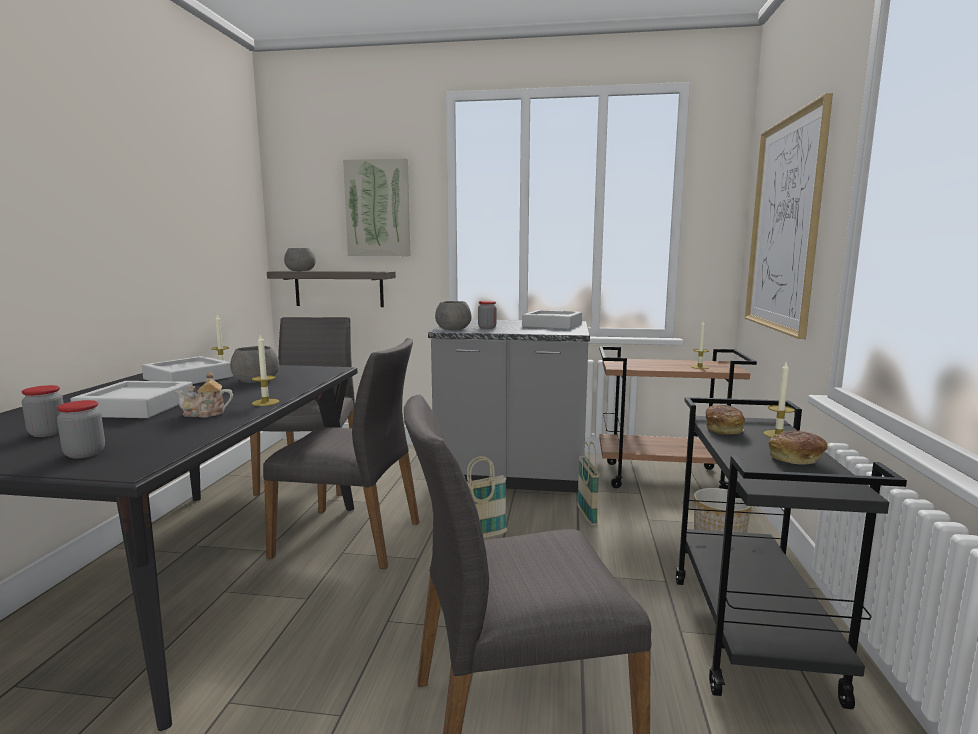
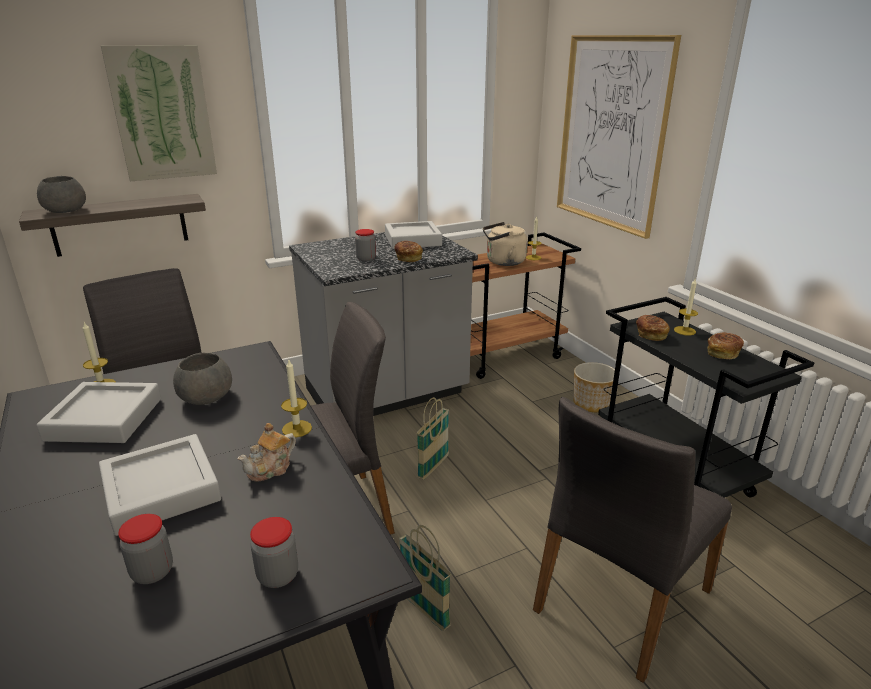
camera: 35 degrees left, 15 degrees up
grey bowl [435,301,471,330] -> none
basket [577,442,600,526] -> basket moved to [399,525,451,631]
none -> bread [394,241,423,262]
none -> beige kettle [483,222,527,266]

